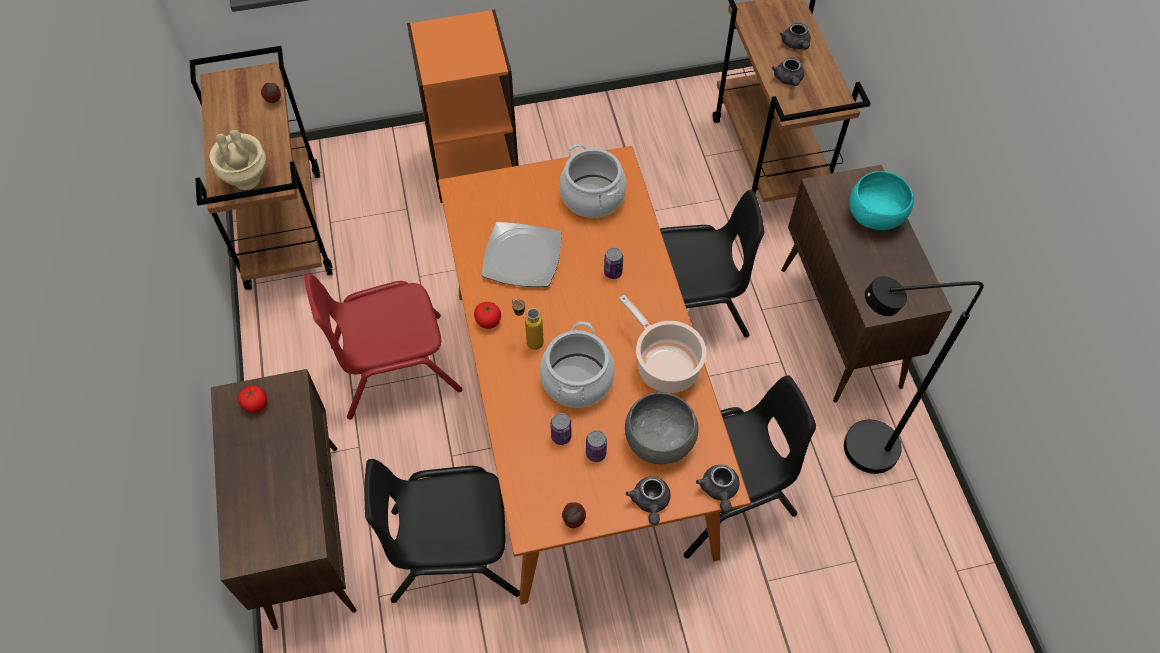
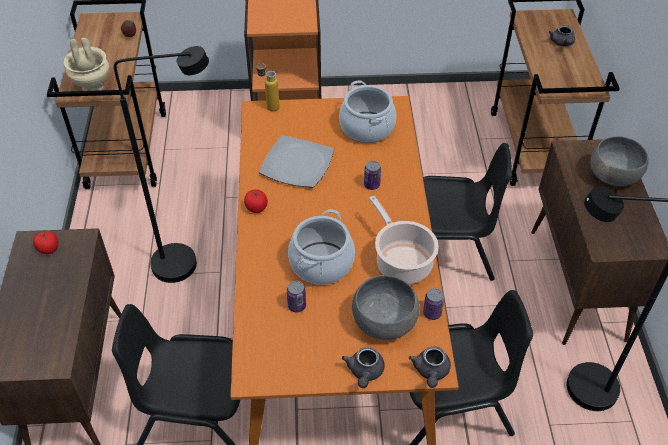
camera: 10 degrees right, 10 degrees down
red chair [304,274,462,420] -> black floor lamp [114,46,209,283]
bottle [512,299,544,350] -> bottle moved to [256,61,280,111]
apple [562,502,586,528] -> none
can [586,430,607,462] -> can moved to [423,288,444,320]
grey teapot [772,57,804,86] -> none
turquoise bowl [849,171,914,230] -> grey bowl [590,136,649,186]

